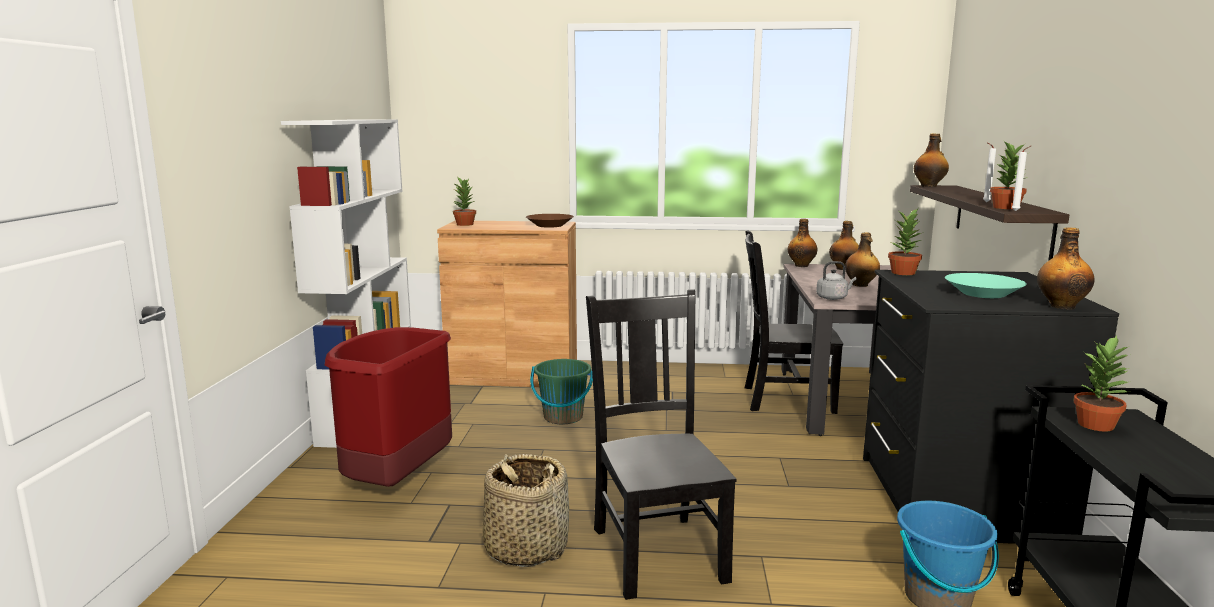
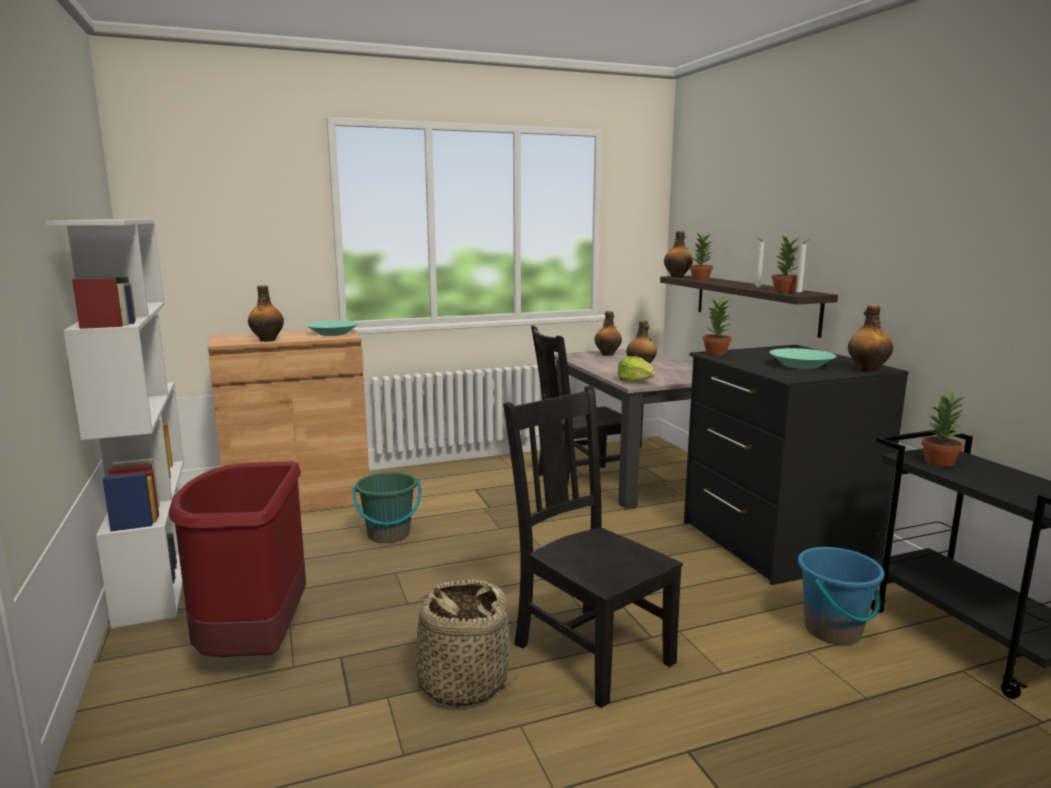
camera: 25 degrees left, 0 degrees up
potted plant [453,178,476,226] -> potted plant moved to [690,233,713,280]
brown bowl [526,214,574,228] -> turquoise bowl [306,320,359,336]
bottle [788,219,817,267] -> bottle moved to [248,285,284,342]
grey kettle [816,261,857,300] -> lettuce [617,356,656,383]

